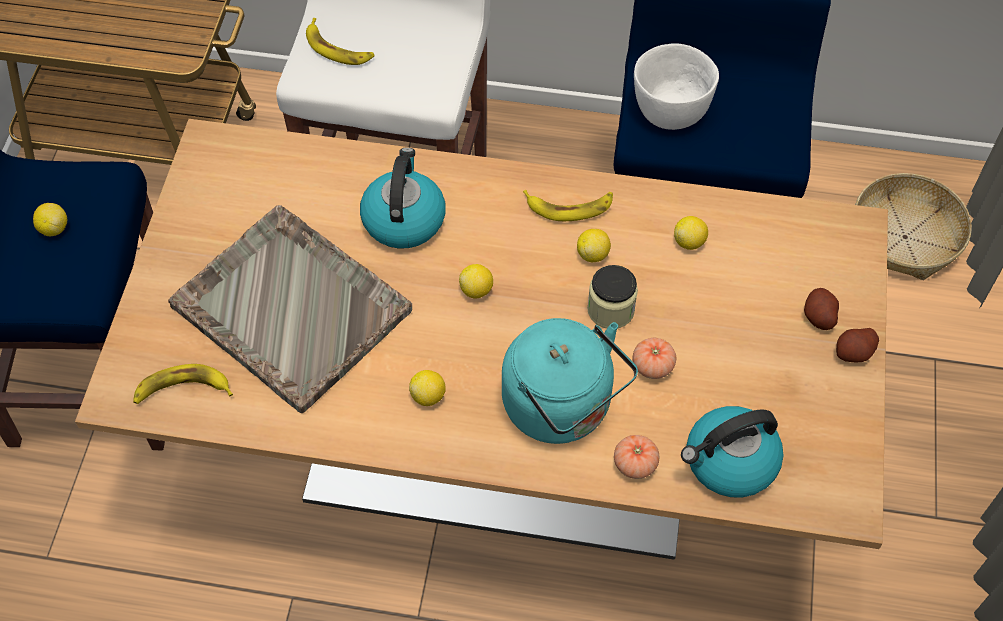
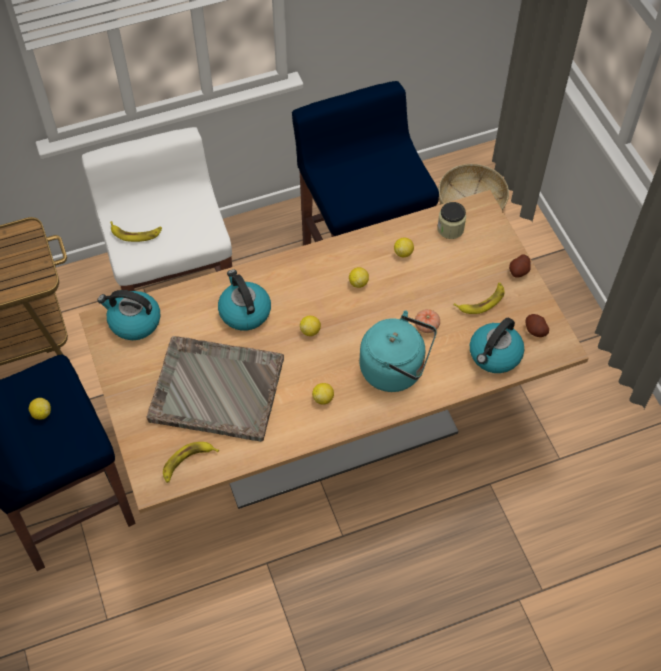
camera: 30 degrees left, 0 degrees up
banana [523,190,613,221] -> banana moved to [453,283,505,314]
jar [587,265,638,329] -> jar moved to [437,202,466,239]
tomato [614,435,659,479] -> none
white bowl [634,43,719,130] -> none
potato [804,288,839,330] -> potato moved to [525,314,549,337]
none -> kettle [97,290,161,340]

